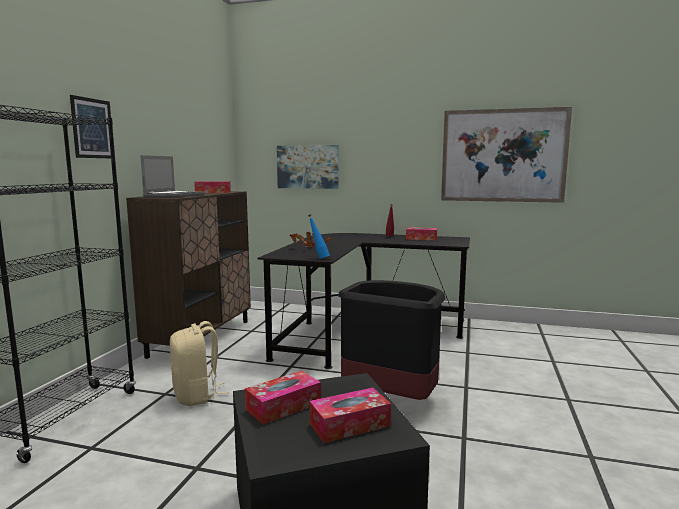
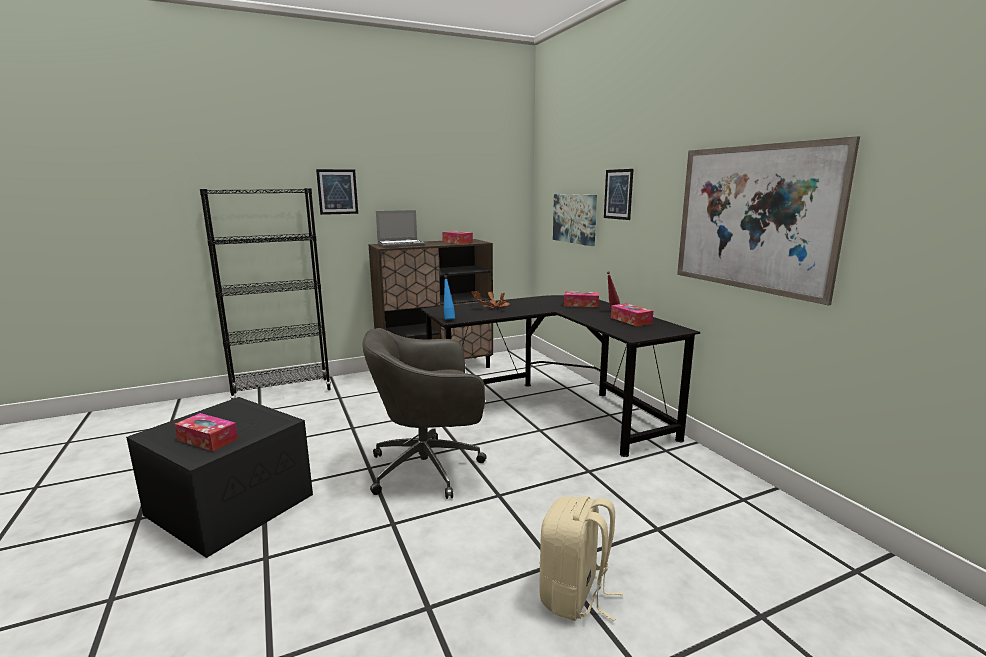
camera: 50 degrees right, 5 degrees up
beige backpack [170,321,229,406] -> beige backpack moved to [539,496,623,621]
tissue box [245,371,321,425] -> tissue box moved to [564,291,599,307]
black trash can [338,280,445,400] -> grey office chair [362,328,486,499]
none -> picture [604,169,633,220]

